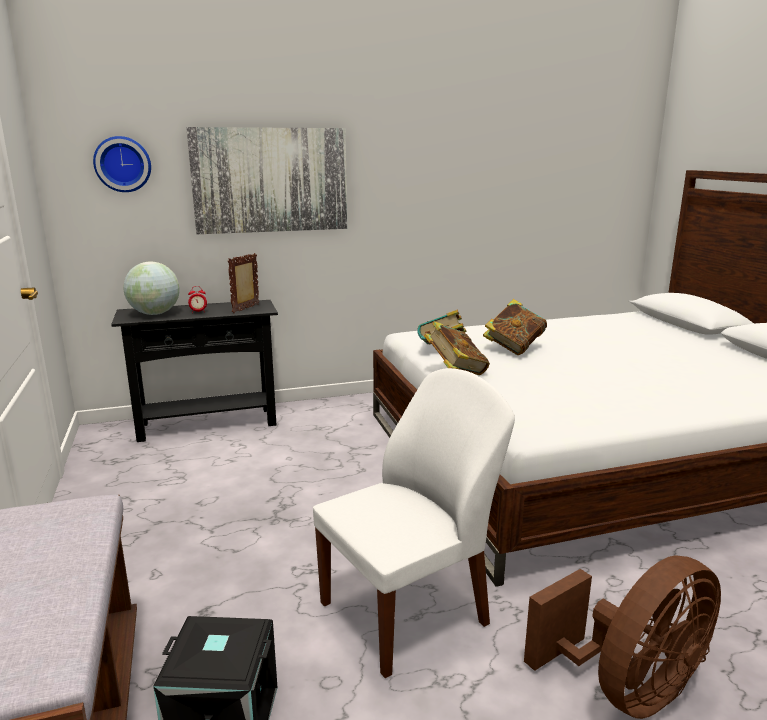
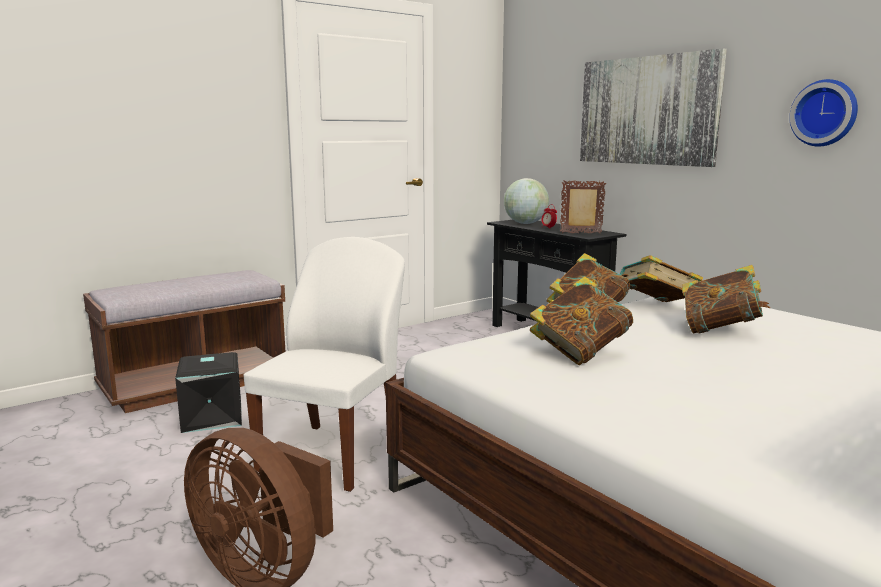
camera: 70 degrees right, 5 degrees down
wall clock [93,136,151,192] -> wall clock moved to [789,79,858,147]
white chair [313,368,515,678] -> white chair turned 105 degrees counterclockwise [244,237,405,492]
none -> book [530,276,633,365]

